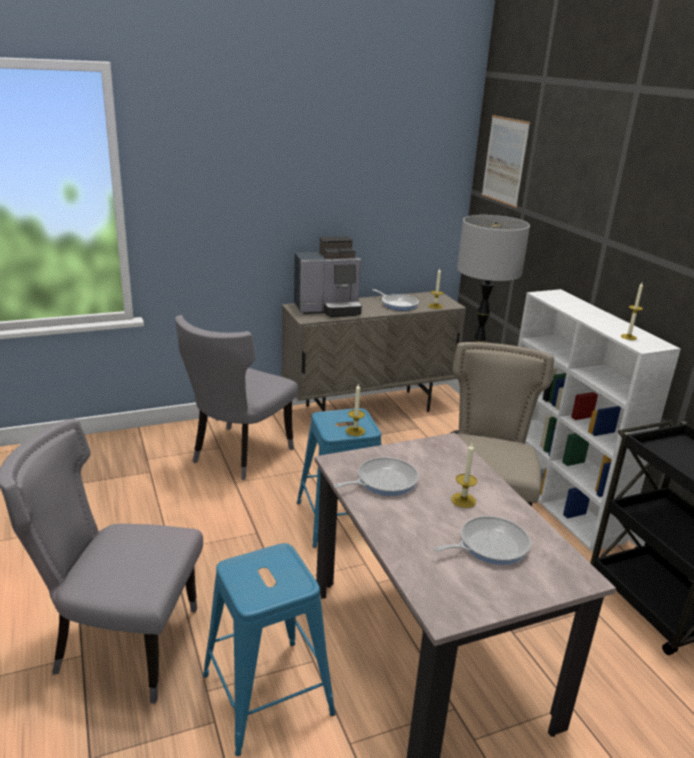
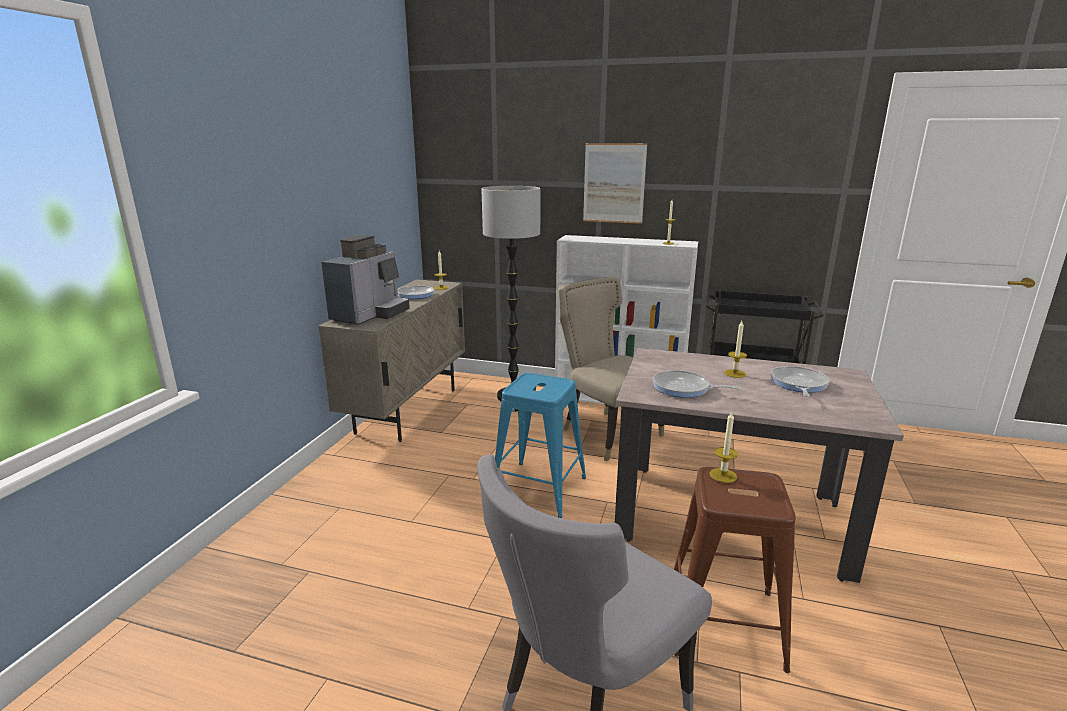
camera: 50 degrees left, 5 degrees down
grey chair [175,315,298,480] -> none
blue stool [203,543,336,756] -> brown stool [674,467,796,673]
frying pan [334,457,419,496] -> frying pan turned 75 degrees counterclockwise [653,370,740,398]
candle [346,383,365,436] -> candle moved to [710,411,738,483]
picture [482,115,530,208] -> picture moved to [583,143,647,224]

